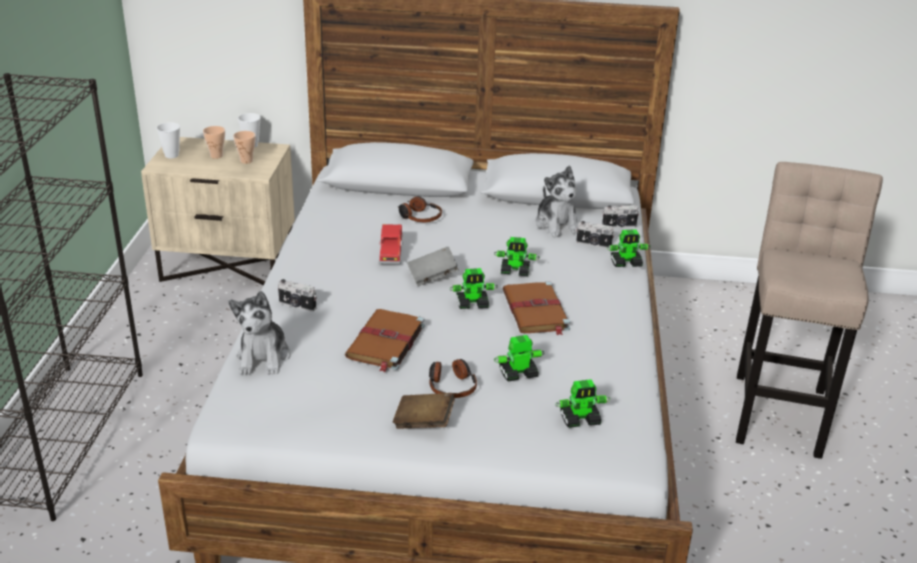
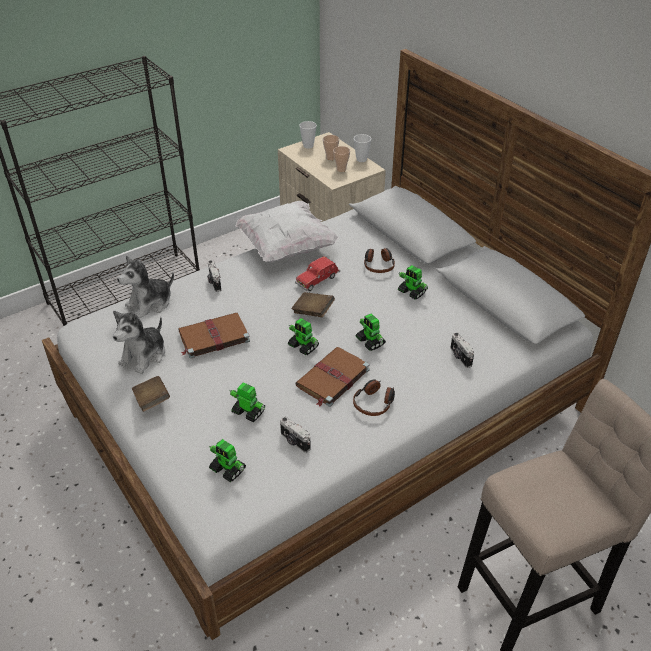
camera: 50 degrees right, 10 degrees up
grey book [407,247,459,286] -> brown book [291,292,335,317]
headphones [429,359,477,398] -> headphones moved to [353,379,395,416]
plush toy [535,166,578,238] -> plush toy moved to [113,311,165,374]
camera [602,205,639,228] -> camera moved to [280,416,311,453]
toy robot [607,229,651,267] -> toy robot moved to [398,265,428,300]
none -> white pillow [236,201,339,262]

